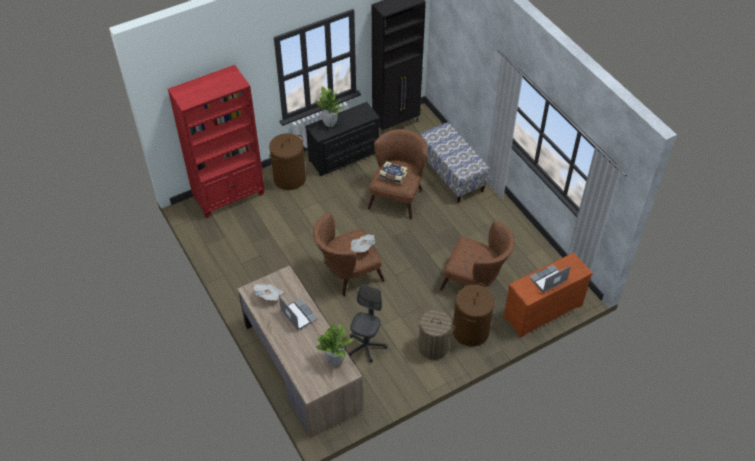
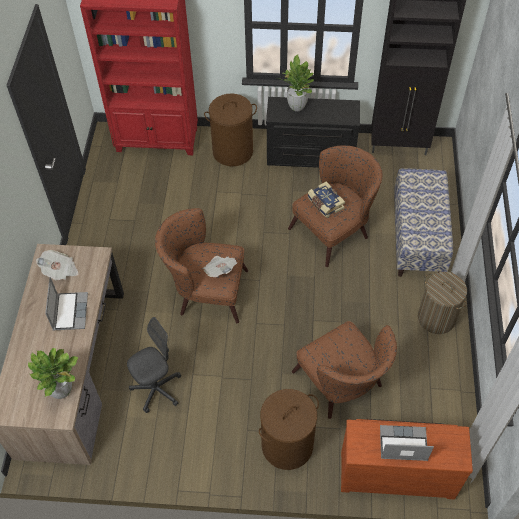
camera: 35 degrees right, 5 degrees up
laundry basket [416,310,455,360] -> laundry basket moved to [418,272,467,334]

